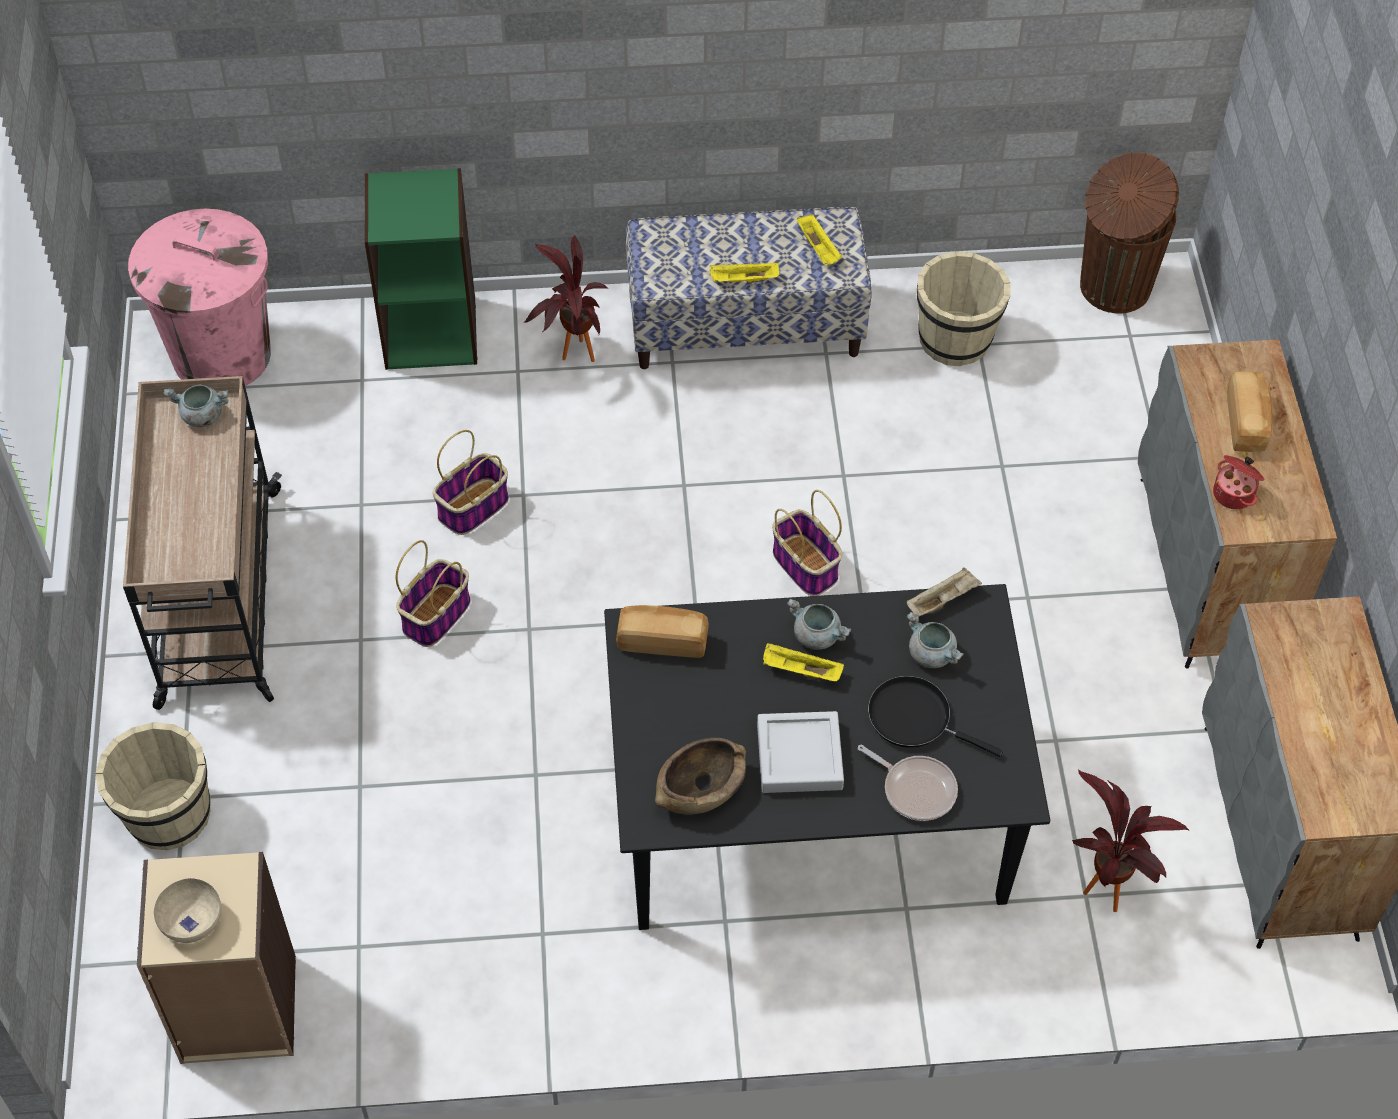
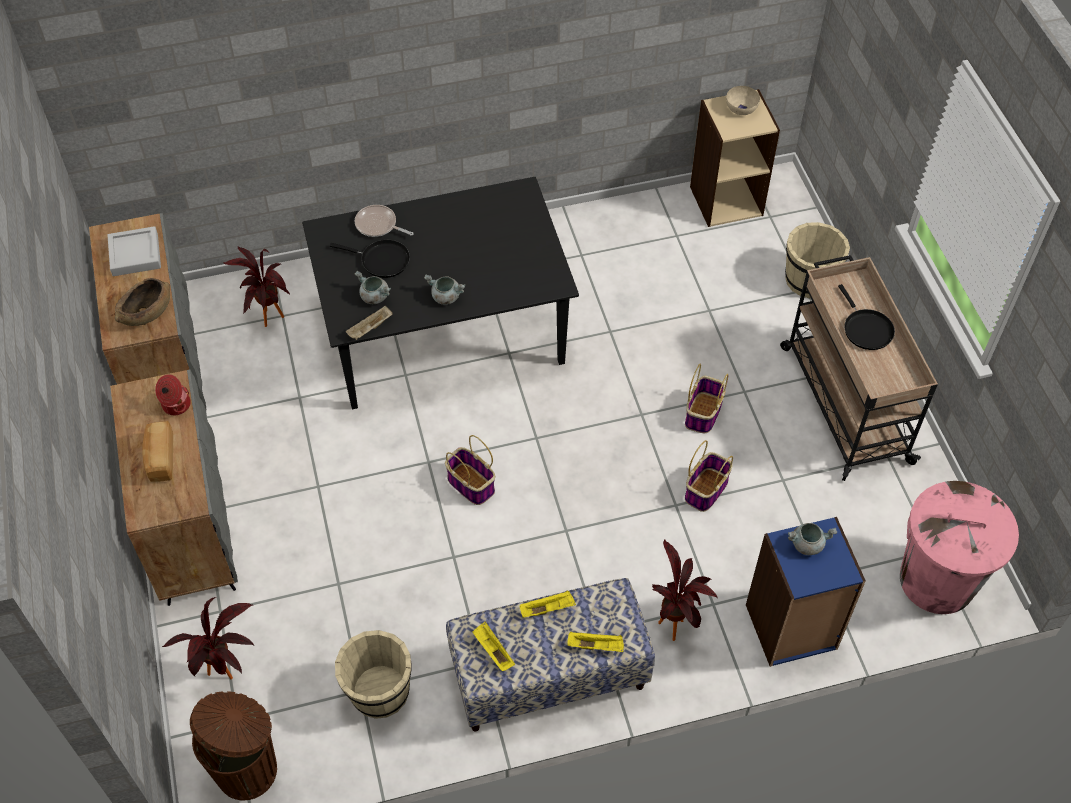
camera: 170 degrees right, 0 degrees up
grey cooking pot [163,385,228,428] -> grey cooking pot moved to [788,523,837,555]
green bookcase [364,168,478,370] -> blue bookcase [746,517,866,667]
bread [616,605,709,658] -> none
brown bowl [655,738,746,815] -> brown bowl moved to [115,278,170,326]
grey tray [757,711,844,793] -> grey tray moved to [107,226,161,276]
yellow tray [763,643,844,681] -> yellow tray moved to [567,632,624,652]
none -> potted plant [162,597,254,679]
none -> black frying pan [838,284,895,350]

